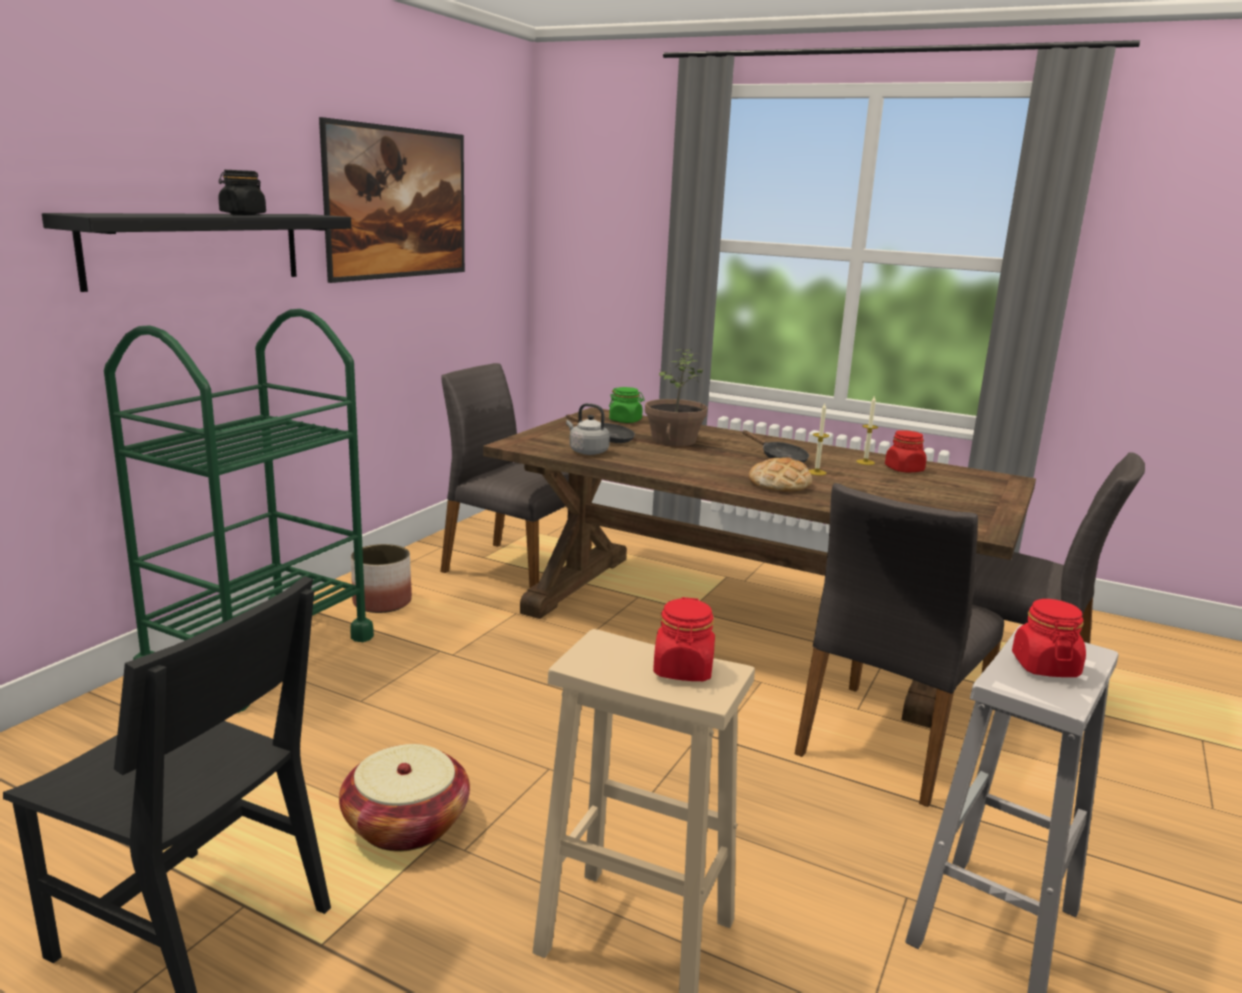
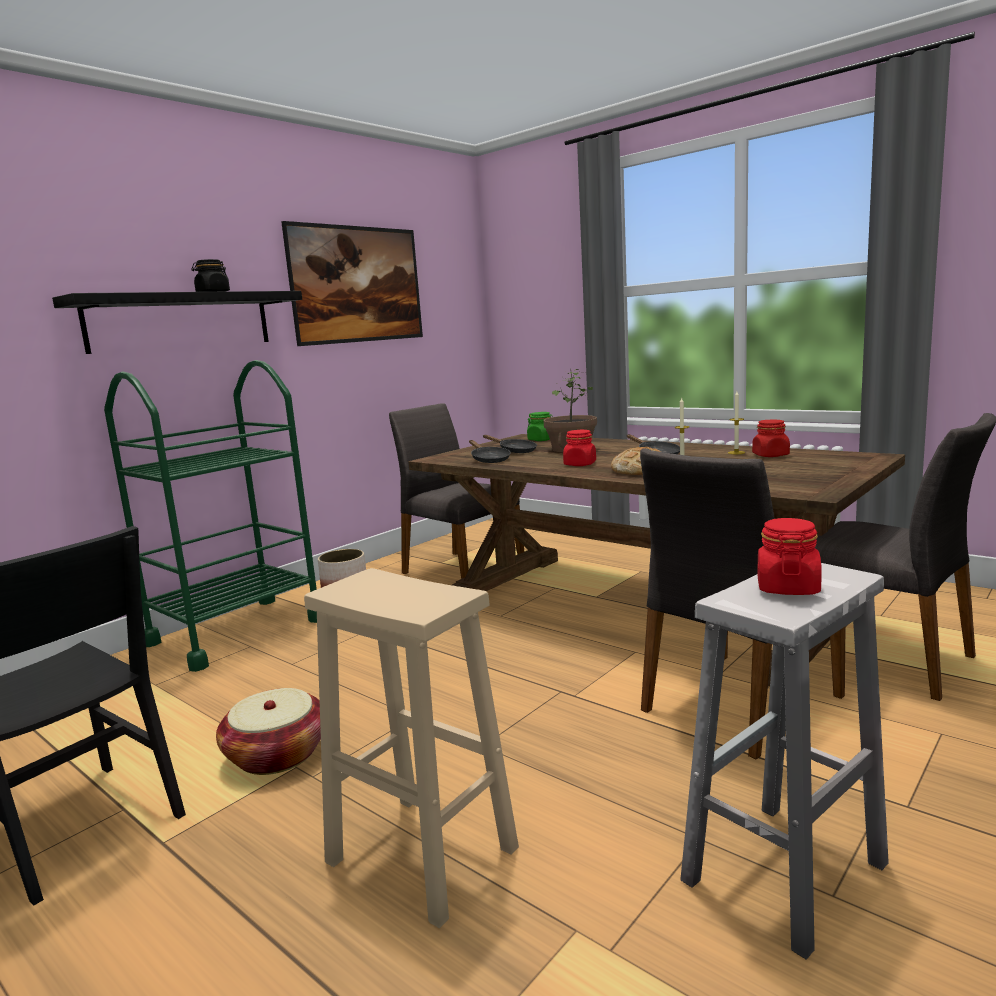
camera: 15 degrees right, 5 degrees down
grey kettle [566,403,610,455] -> black frying pan [469,440,511,463]
red jar [653,597,715,681] -> red jar moved to [563,430,596,466]

